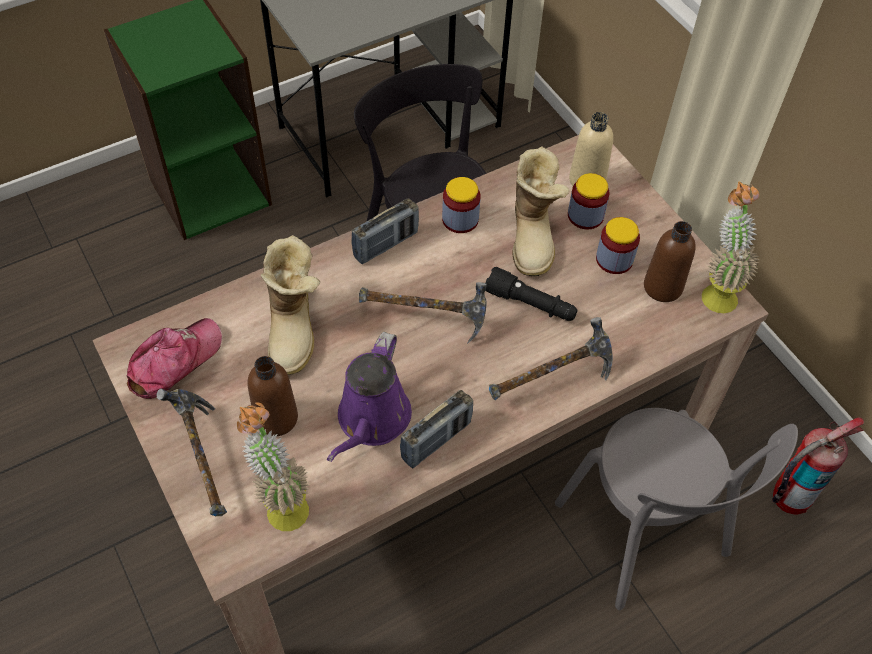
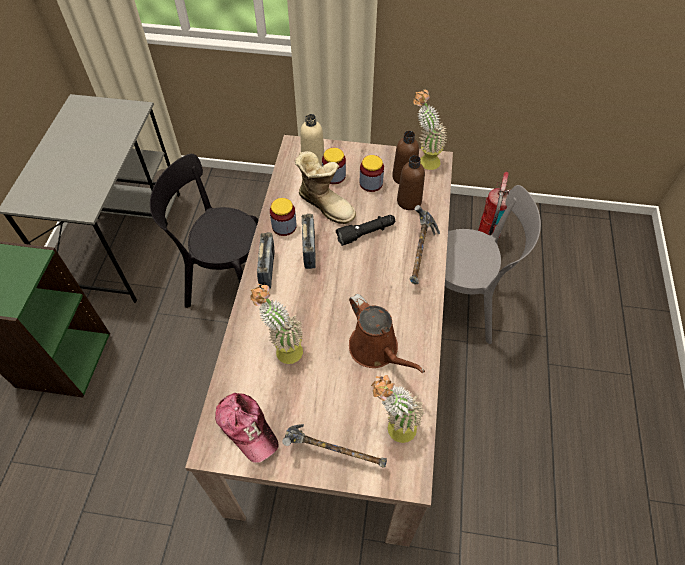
camera: 50 degrees left, 0 degrees up
cap [126,318,222,399] -> cap turned 150 degrees clockwise [215,393,278,463]
brown bottle [247,356,298,436] -> brown bottle moved to [397,155,425,210]
boot [261,235,320,375] -> potted plant [250,284,303,364]
purple watering can [327,332,412,462] -> brown watering can [349,294,425,373]
hammer [359,282,487,344] -> none
radio [400,390,473,468] -> radio moved to [302,214,316,269]

